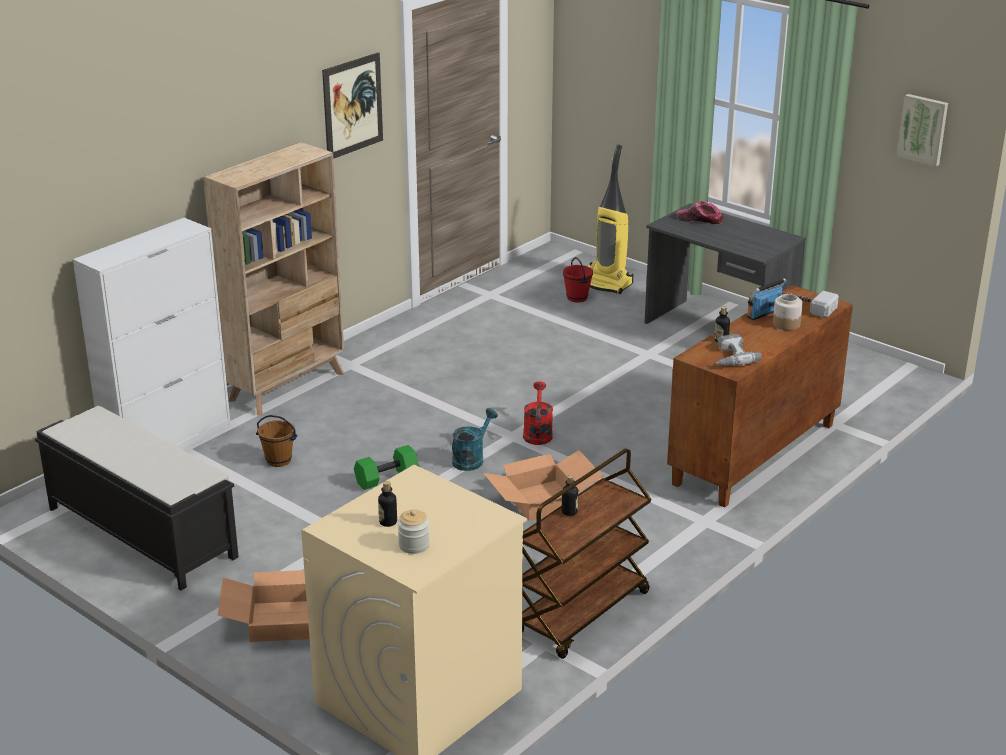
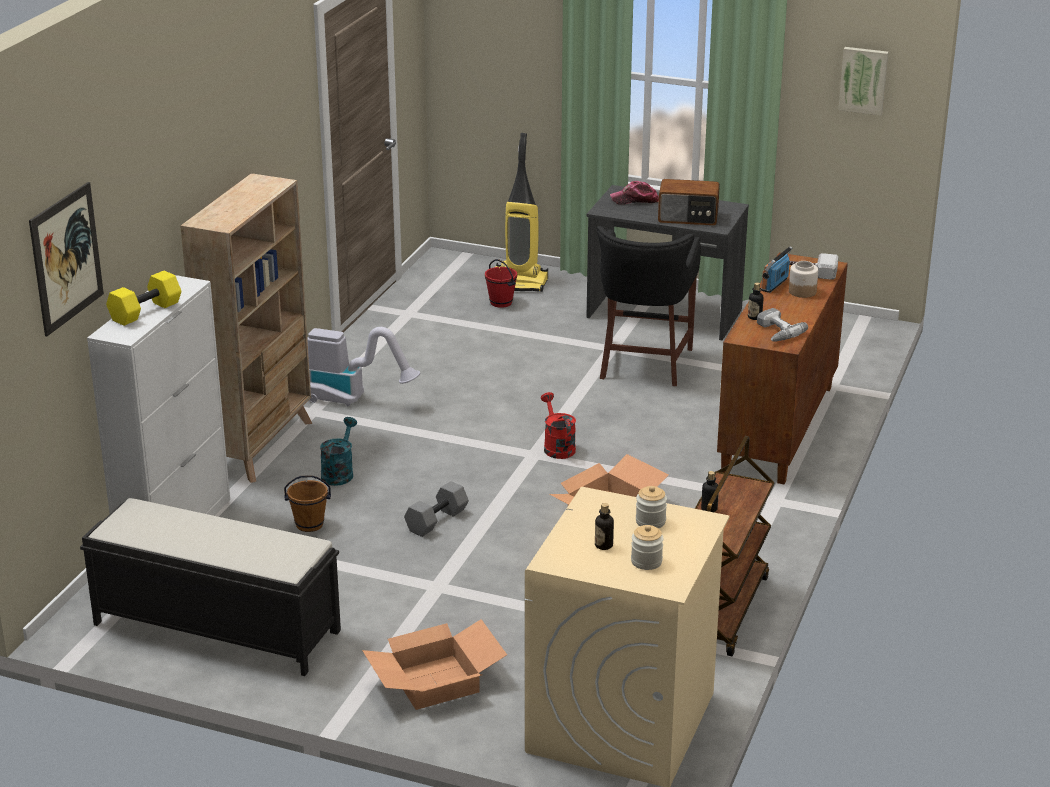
camera: 20 degrees left, 0 degrees up
picture [322,52,383,159] -> picture moved to [29,182,104,336]
green dumbbell [354,445,419,490] -> grey dumbbell [404,481,469,537]
turquoise watering can [452,408,498,471] -> turquoise watering can moved to [320,417,357,486]
none -> yellow dumbbell [106,271,181,326]
none -> vacuum cleaner [307,327,420,406]
none -> black stool [597,226,701,386]
none -> jar [636,486,667,528]
none -> radio [658,179,720,225]

